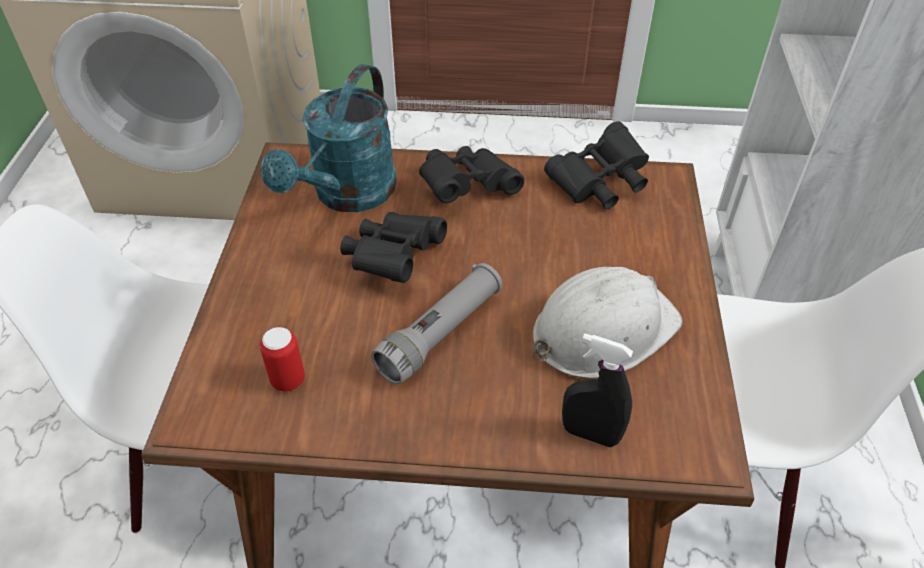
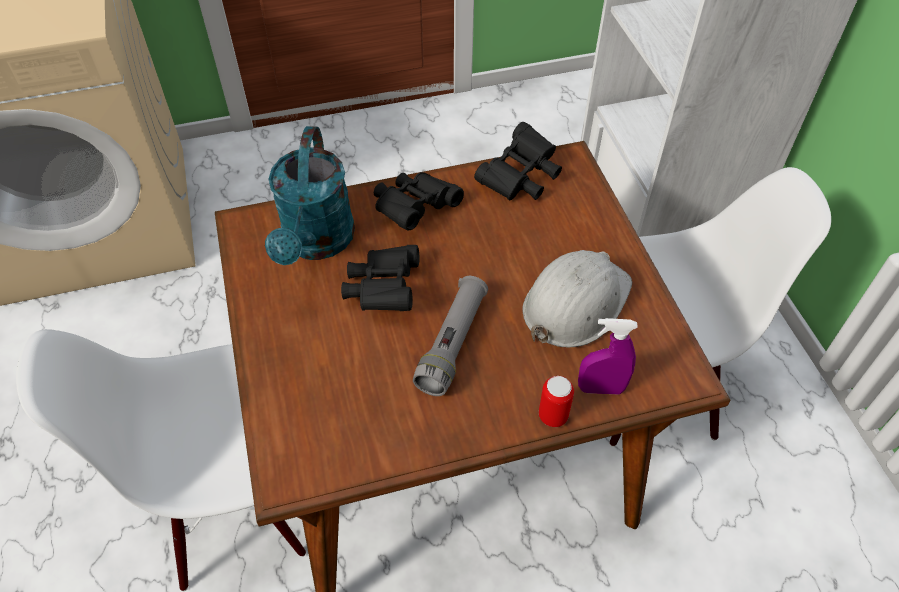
camera: 20 degrees left, 5 degrees up
can [260,327,305,391] -> can moved to [539,376,574,427]
black spray bottle [562,333,633,447] -> purple spray bottle [578,318,638,395]

